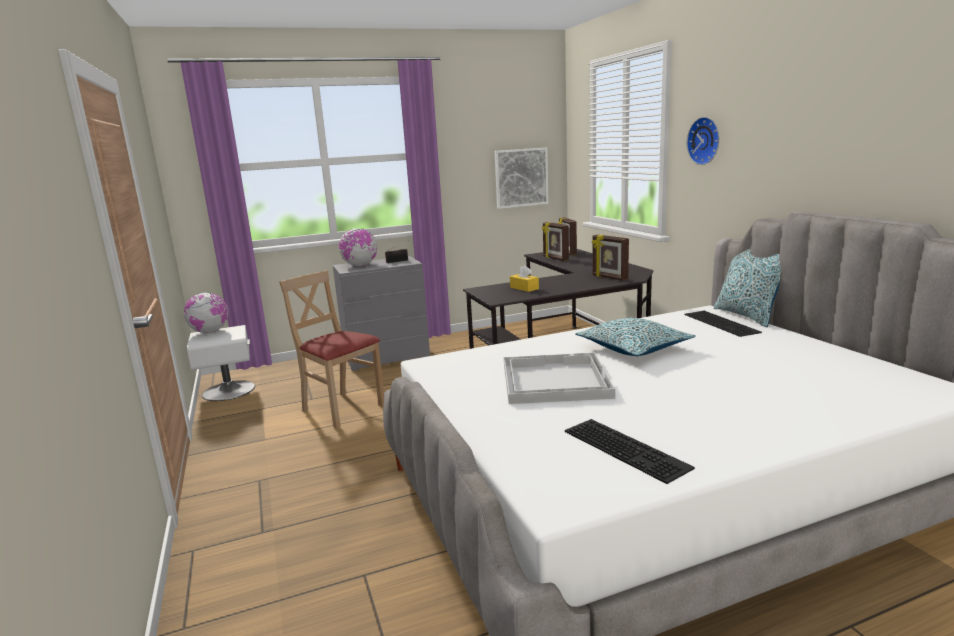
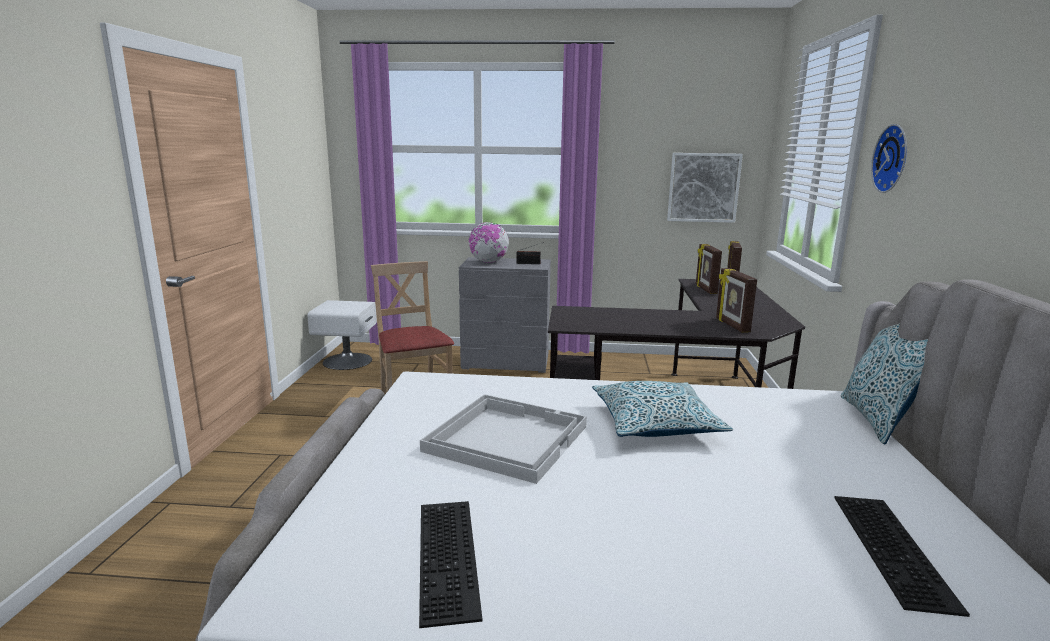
camera: 25 degrees right, 0 degrees up
globe [184,292,228,333] -> none
yellow tissue box [510,265,539,292] -> none
keyboard [684,311,762,337] -> keyboard moved to [834,496,970,617]

